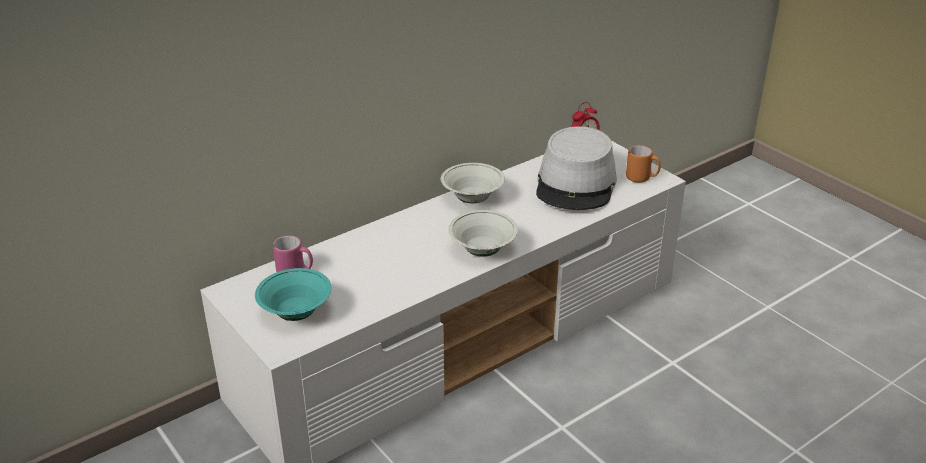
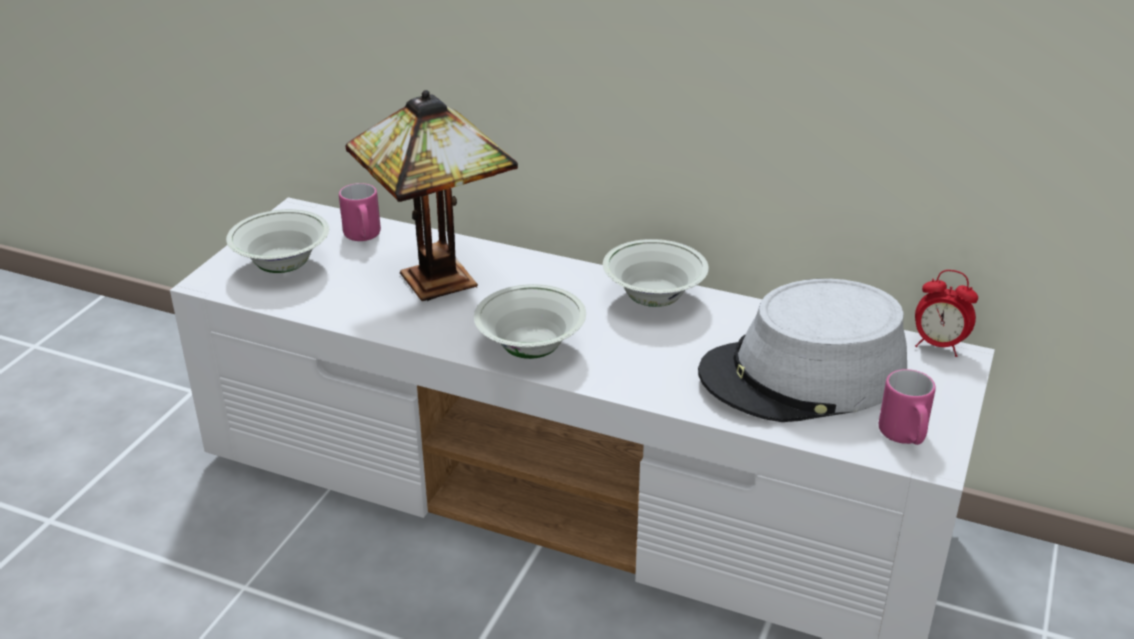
camera: 60 degrees right, 0 degrees up
turquoise bowl [255,268,332,321] -> white bowl [226,209,329,273]
orange mug [626,145,661,183] -> pink mug [879,369,936,445]
none -> table lamp [345,90,518,301]

